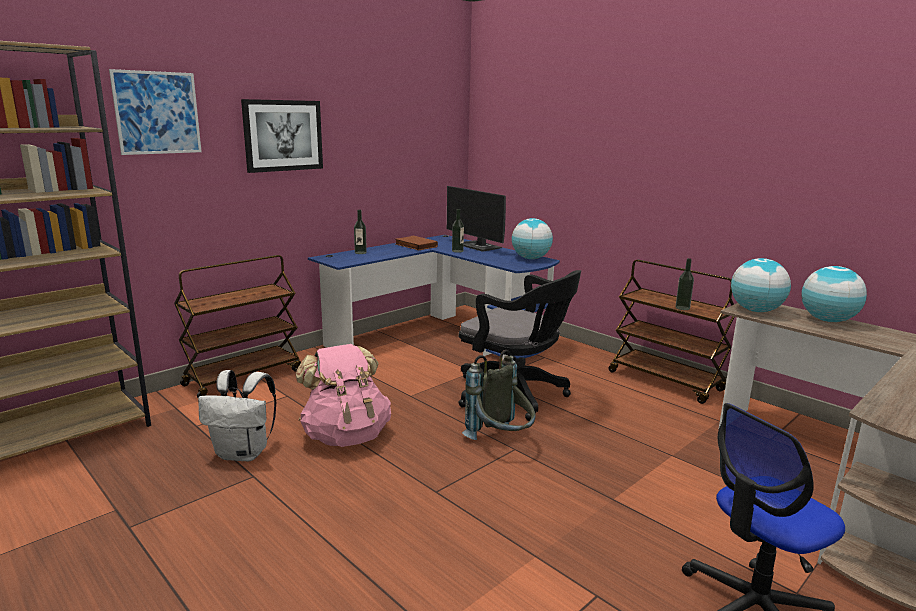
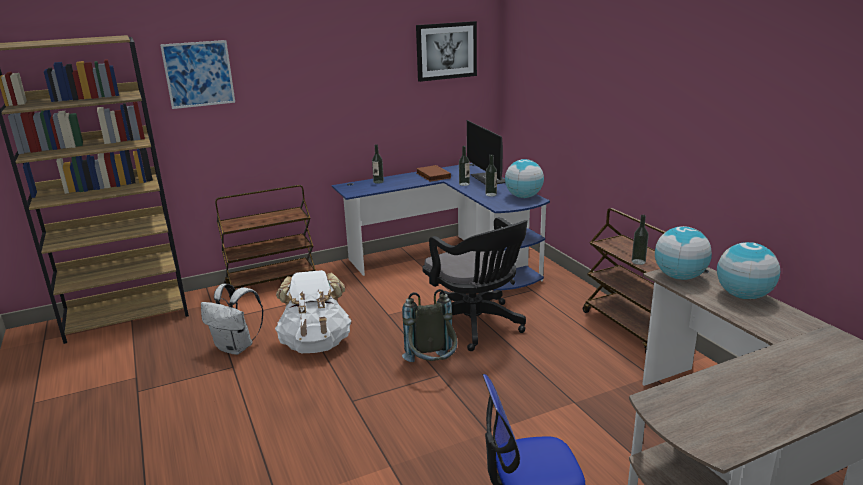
camera: 20 degrees right, 5 degrees up
picture [241,99,323,173] -> picture moved to [416,21,477,82]
pink backpack [295,344,391,447] -> white backpack [275,270,351,353]
none -> bottle [486,154,497,196]

